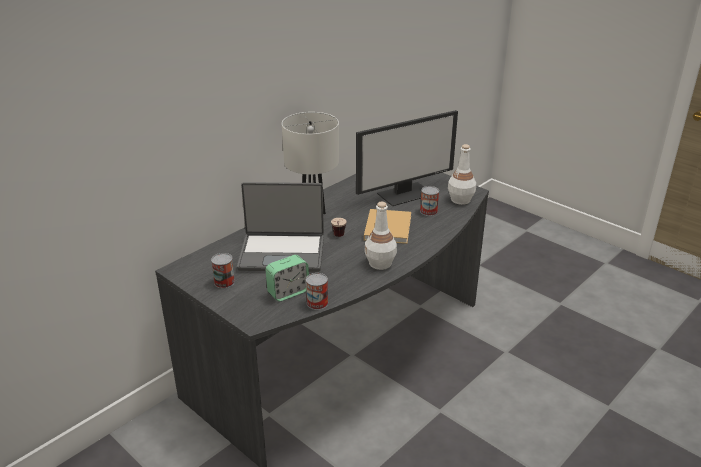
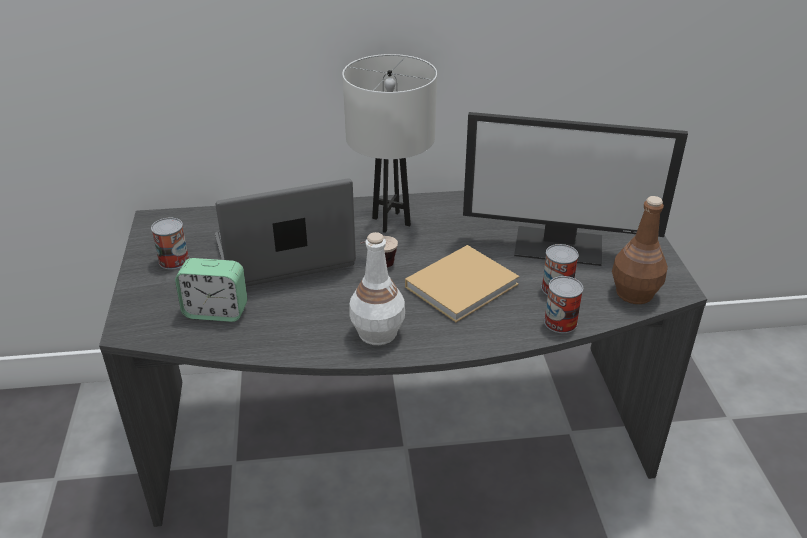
camera: 40 degrees right, 5 degrees up
laptop [237,182,324,272] -> laptop turned 120 degrees clockwise [215,178,356,287]
can [306,273,328,310] -> can moved to [544,276,583,333]
white bottle [448,144,476,205] -> brown bottle [612,196,668,304]

